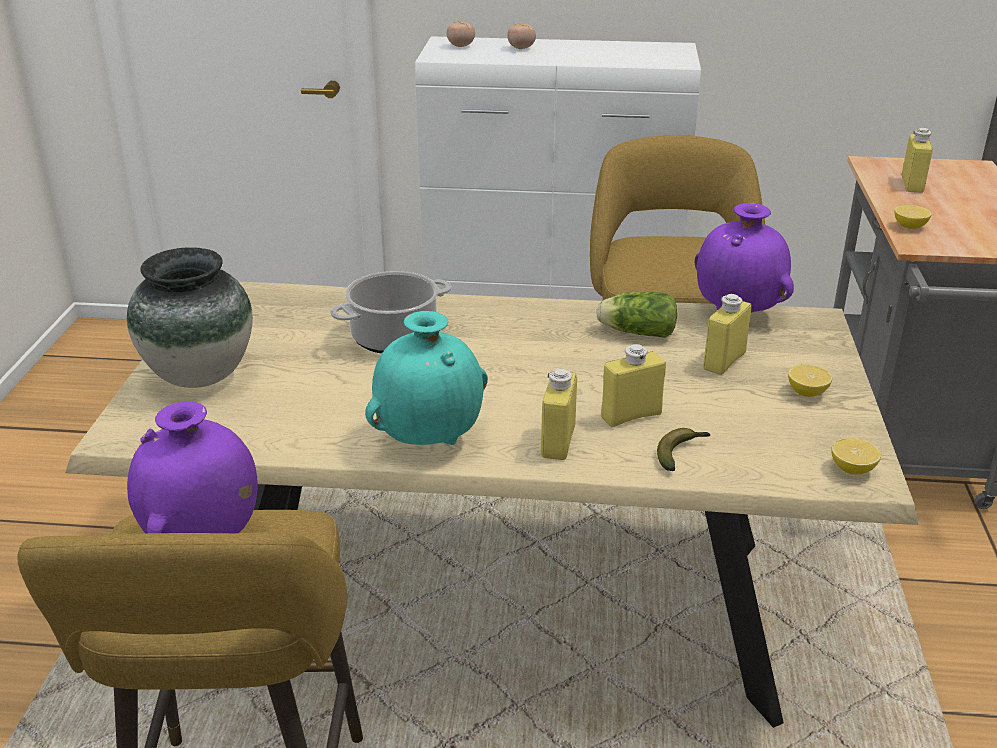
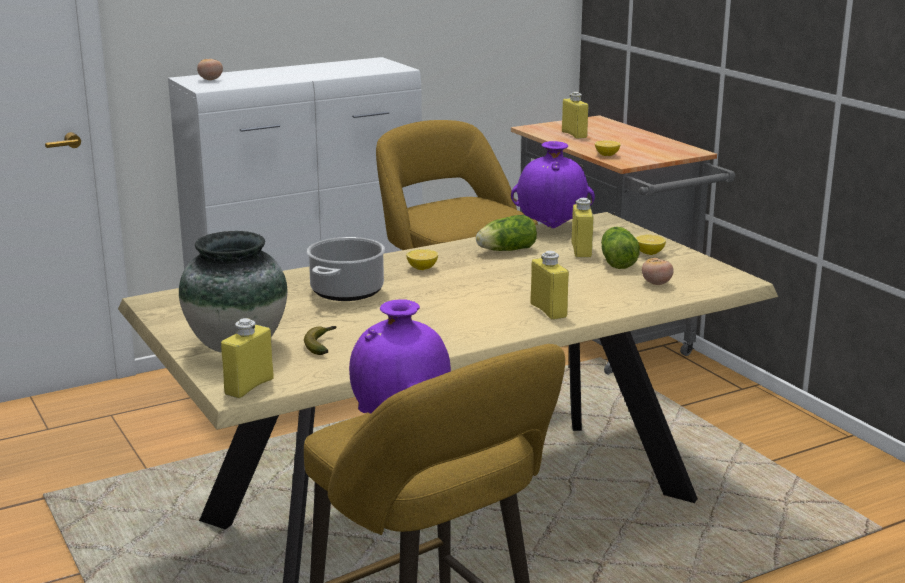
camera: 35 degrees left, 10 degrees down
turquoise vase [365,311,488,445] -> none
tomato [507,24,536,49] -> tomato moved to [642,258,674,285]
yellow bottle [601,344,666,427] -> yellow bottle moved to [221,318,274,398]
banana [657,428,710,471] -> banana moved to [304,326,336,355]
lemon [831,438,881,474] -> lemon moved to [406,249,438,270]
none -> lettuce [601,226,640,269]

